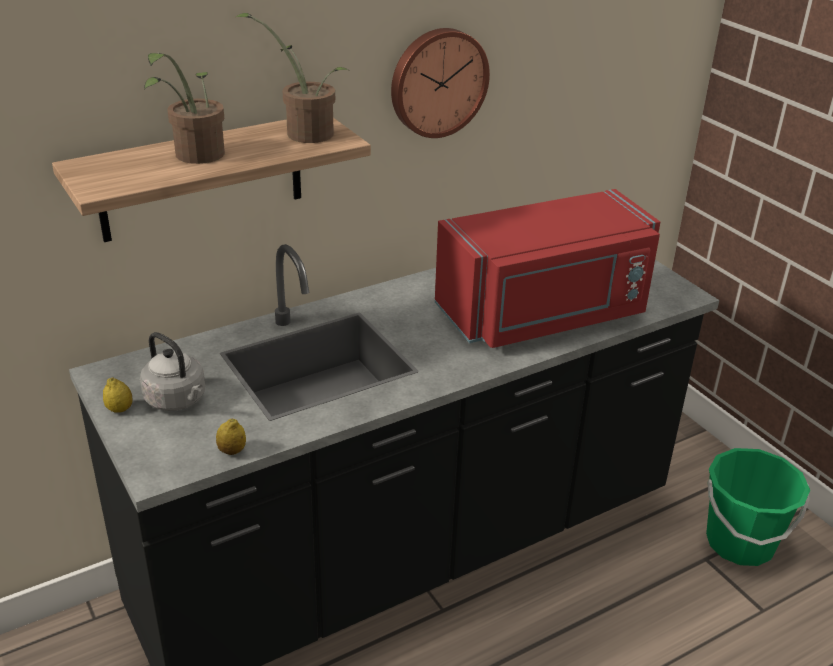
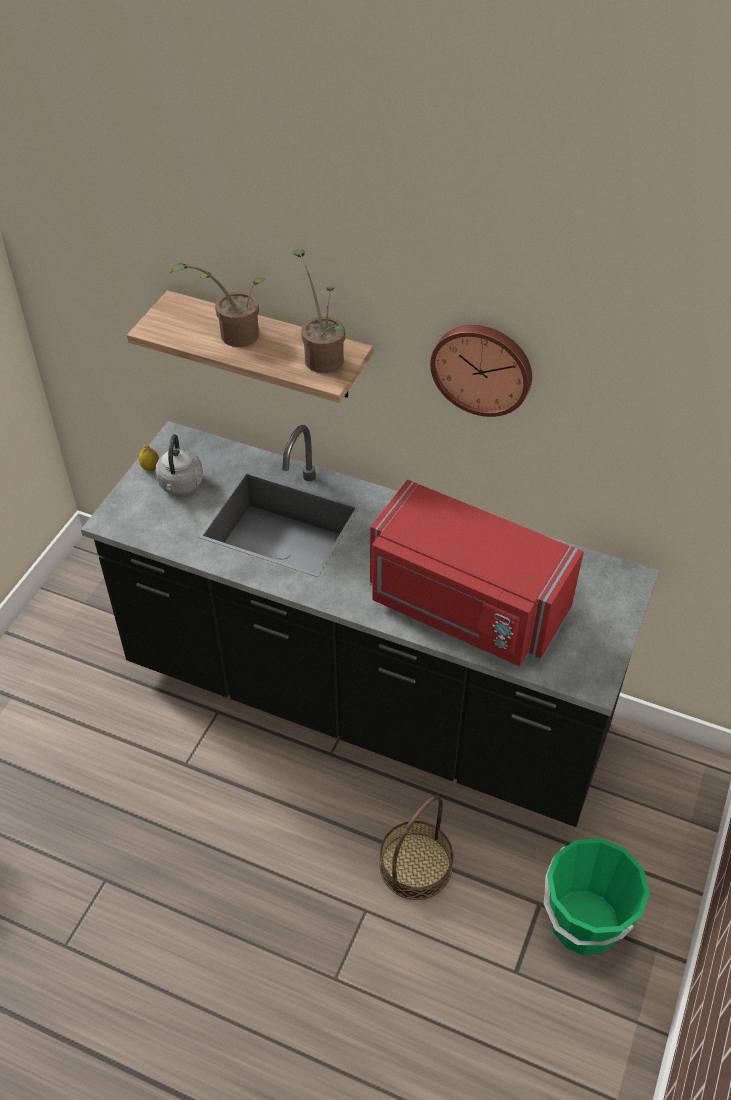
camera: 55 degrees right, 15 degrees up
lemon [216,418,246,455] -> none
none -> basket [380,795,453,900]

